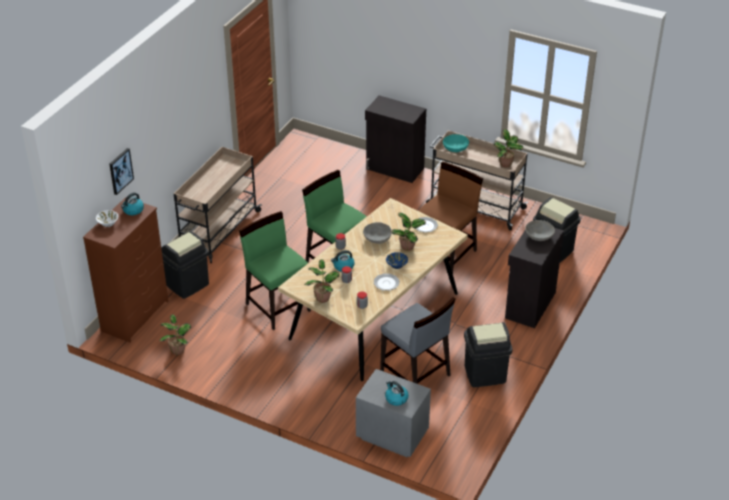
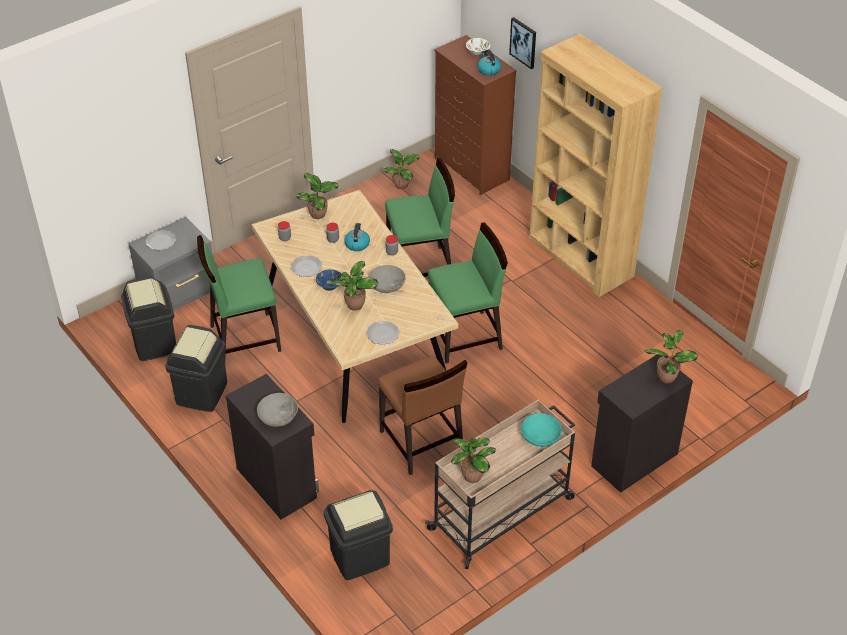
camera: 115 degrees right, 5 degrees up
black trash can [161,231,209,299] -> black trash can moved to [121,276,176,361]
beige cart [174,147,262,263] -> brown bookcase [529,34,662,297]
grey chair [380,297,455,384] -> green chair [197,235,281,359]
kettle [385,381,409,406] -> plate [146,230,176,250]
none -> potted plant [644,330,698,384]

